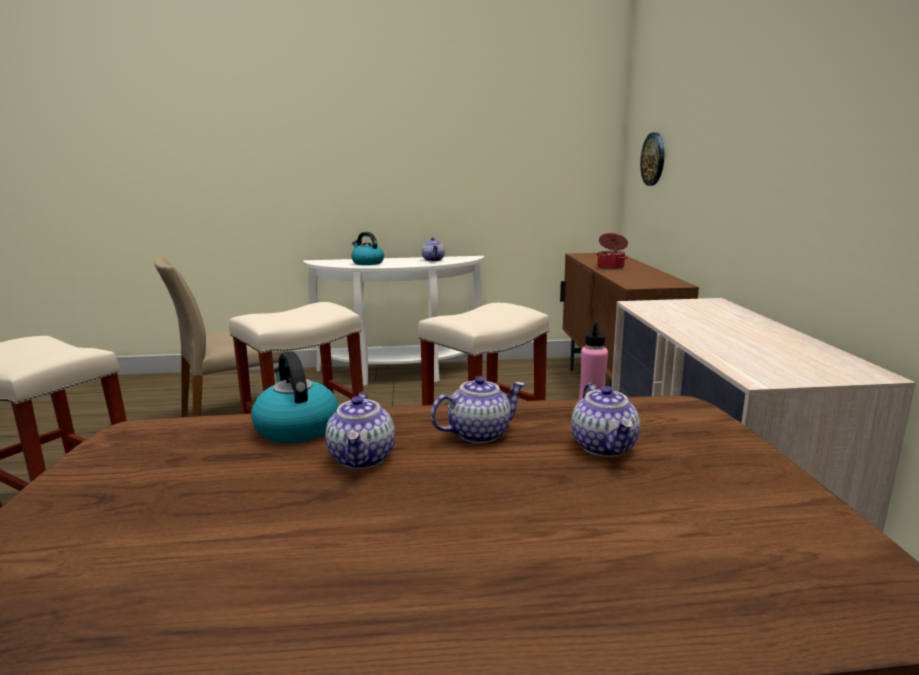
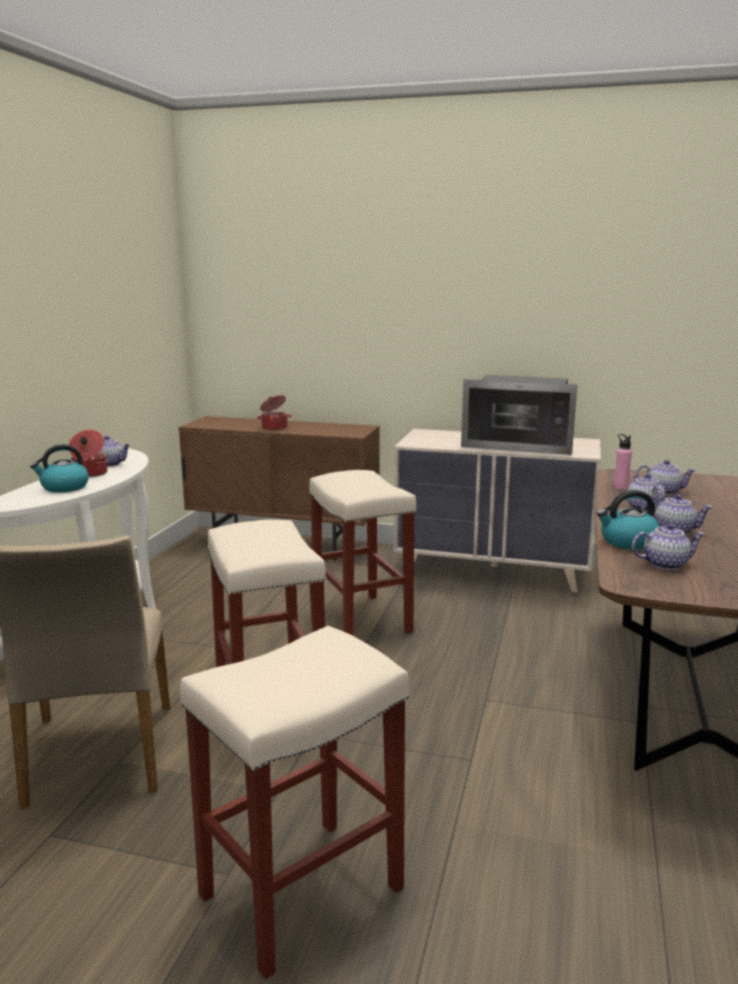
camera: 70 degrees left, 0 degrees up
wall clock [640,132,665,186] -> none
none -> cooking pot [69,430,108,477]
none -> microwave [461,375,577,455]
none -> teapot [632,523,705,570]

